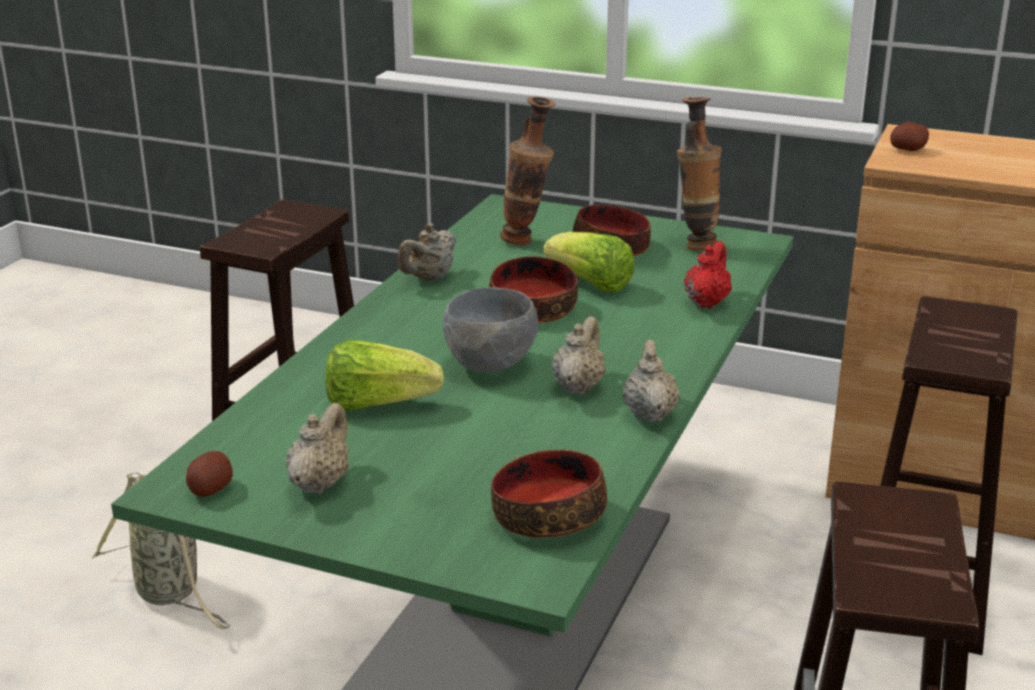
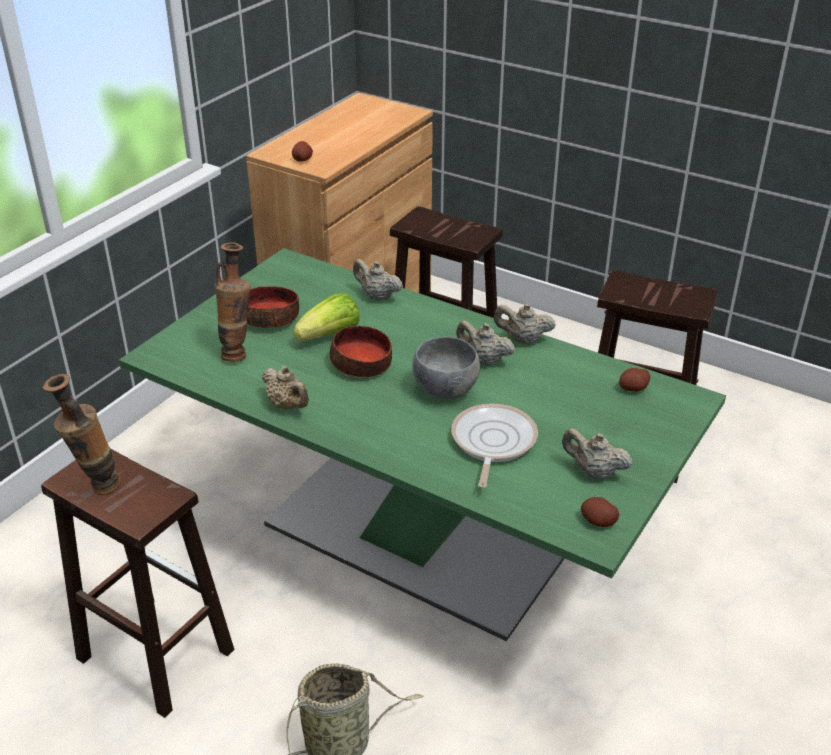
camera: 80 degrees left, 10 degrees up
lettuce [325,340,444,411] -> frying pan [451,404,538,488]
bowl [491,450,607,538] -> potato [619,368,650,392]
vase [677,97,722,251] -> vase moved to [42,374,122,495]
red teapot [684,241,732,309] -> beige teapot [353,259,403,301]

